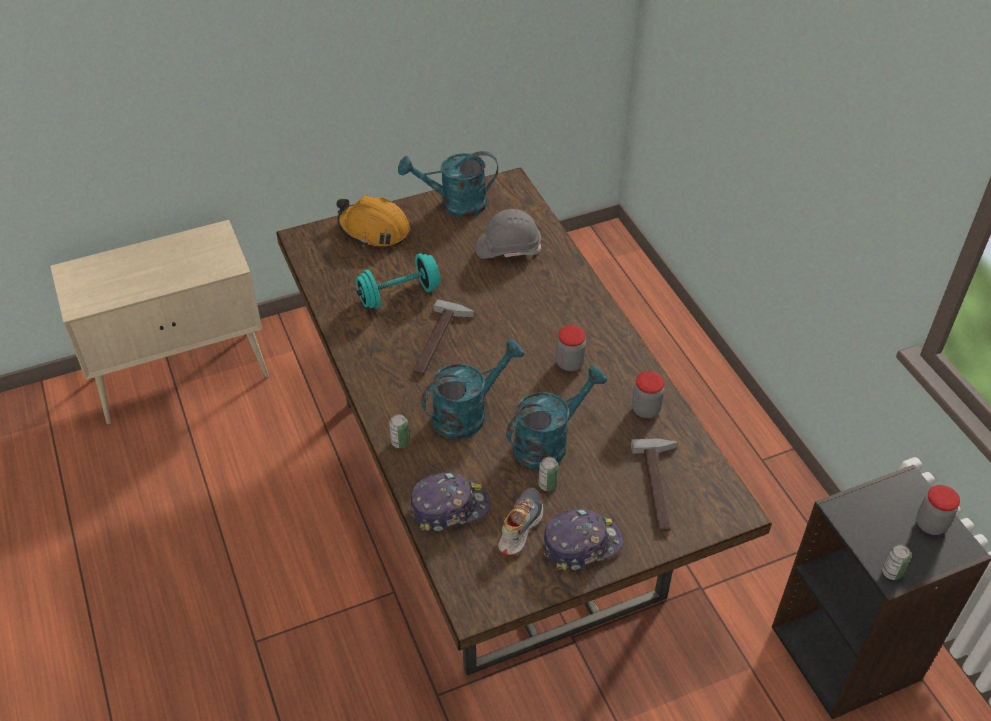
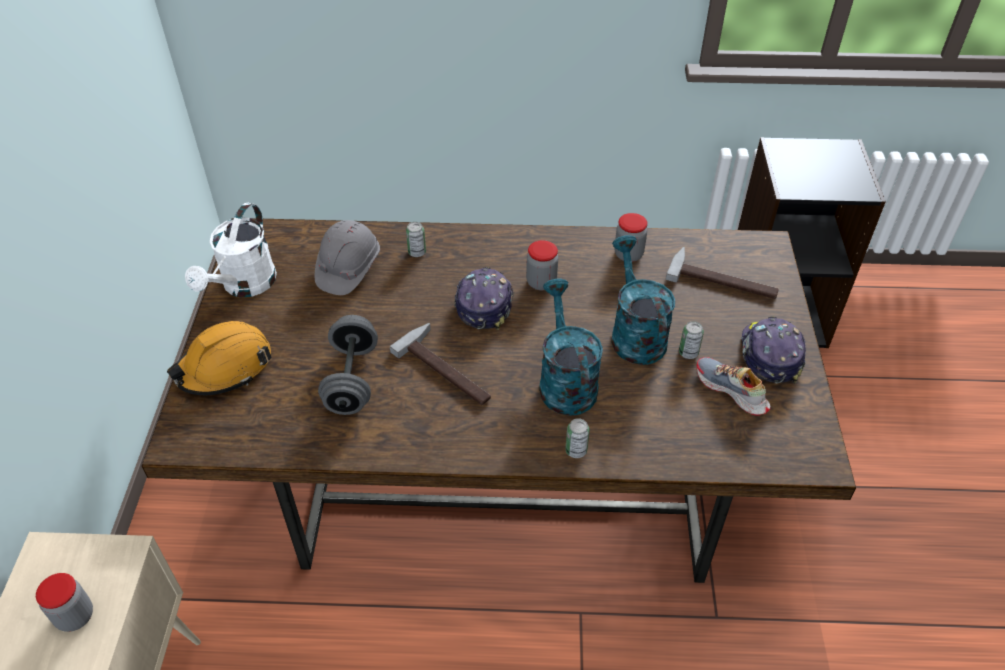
camera: 65 degrees left, 0 degrees up
turquoise dumbbell [356,253,440,309] -> grey dumbbell [318,315,378,415]
turquoise watering can [398,151,498,217] -> white watering can [185,203,277,297]
cap [410,472,491,531] -> cap moved to [454,267,514,330]
can [882,544,911,580] -> can moved to [406,222,426,257]
jar [916,485,960,535] -> jar moved to [36,573,93,632]

